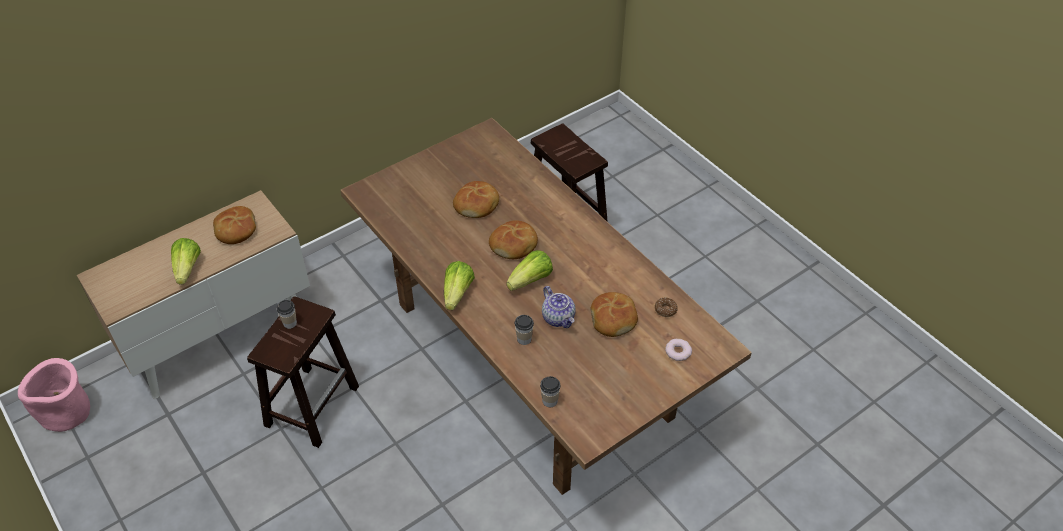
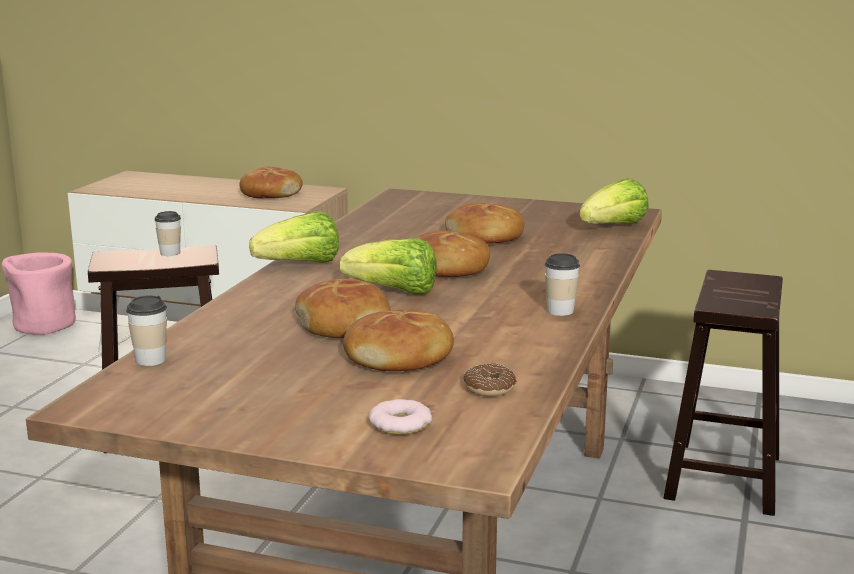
camera: 55 degrees right, 30 degrees down
lettuce [171,238,201,285] -> lettuce moved to [580,178,649,224]
cup [515,315,534,345] -> cup moved to [544,253,580,316]
teapot [542,286,576,328] -> bread [295,279,390,338]

